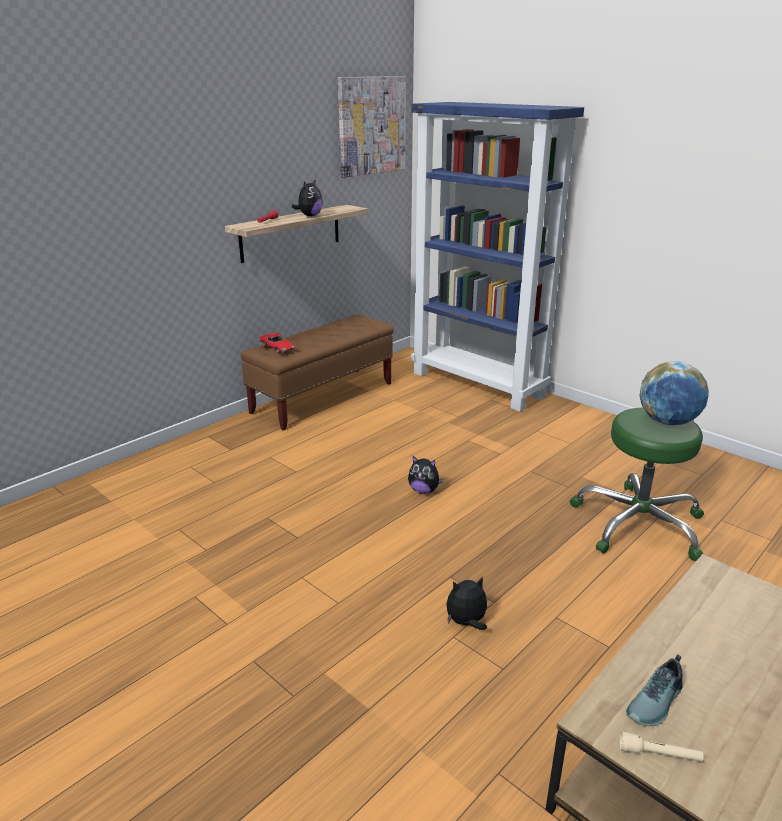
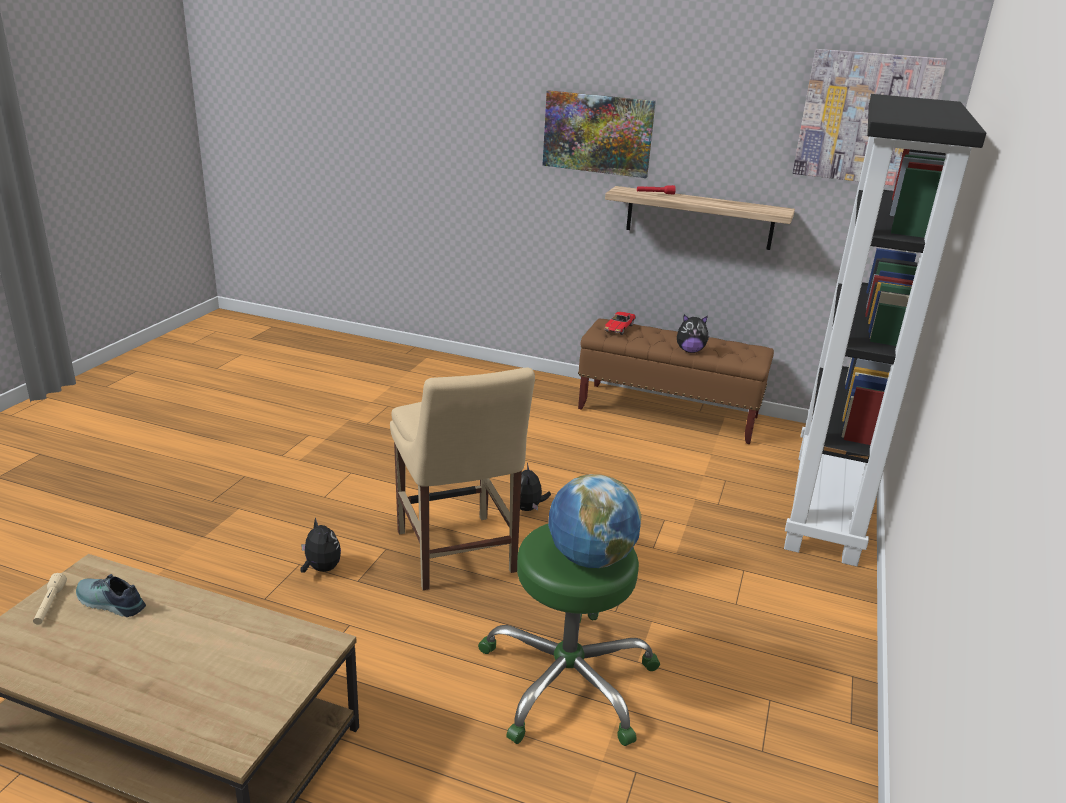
camera: 65 degrees right, 0 degrees up
plush toy [292,179,323,216] -> plush toy moved to [677,314,709,353]
blue bookcase [411,102,584,412] -> black bookcase [784,94,986,567]
none -> beige chair [390,368,535,590]
none -> picture [542,90,656,178]

